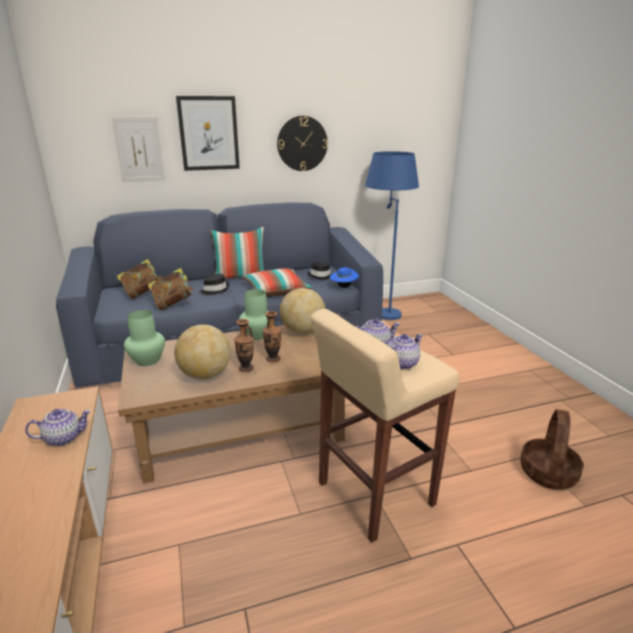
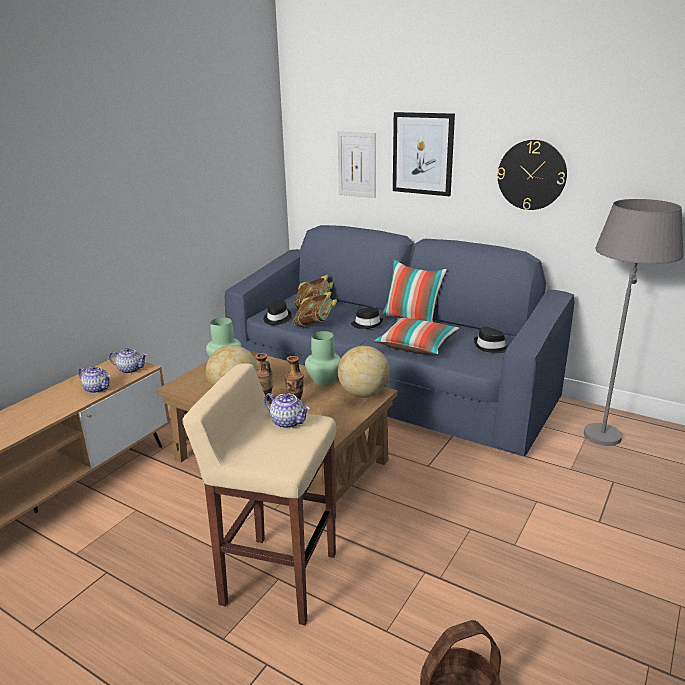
camera: 50 degrees right, 0 degrees up
blue hat [330,266,359,288] -> none
blue floor lamp [365,151,419,320] -> grey floor lamp [584,199,684,446]
teapot [388,334,423,370] -> teapot moved to [109,348,147,374]
none -> black hat [264,300,292,325]

